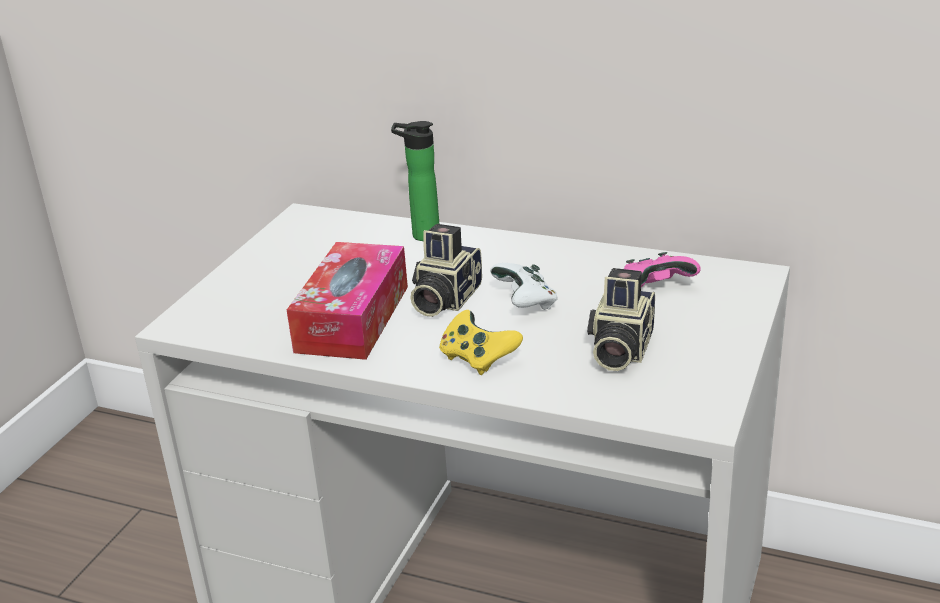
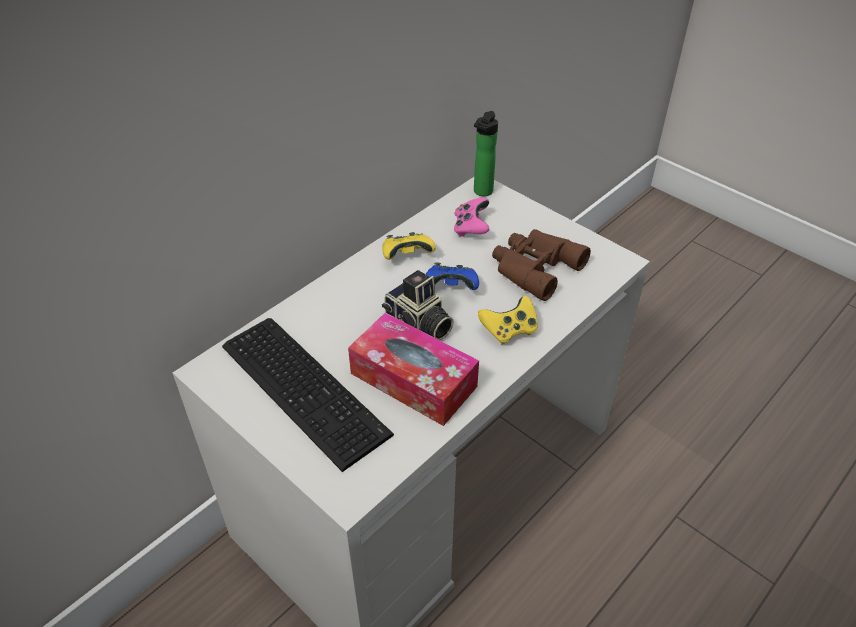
camera: 70 degrees left, 15 degrees up
bottle [391,121,439,241] -> bottle moved to [474,111,498,196]
white game controller [490,263,558,310] -> blue game controller [426,262,479,290]
camera [587,268,655,371] -> brown binoculars [492,229,591,301]
none -> keyboard [222,318,394,472]
none -> yellow game controller [382,232,436,260]

